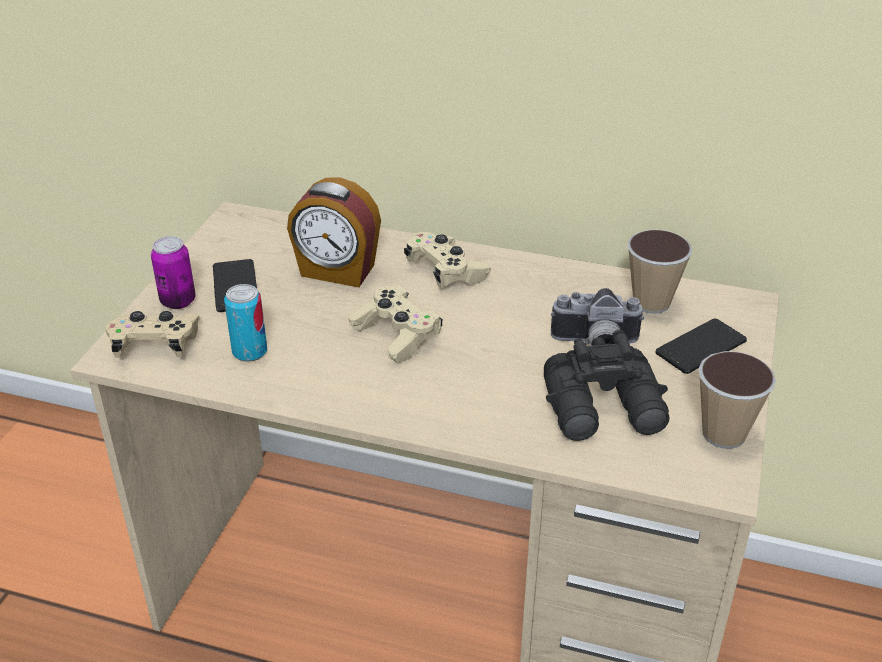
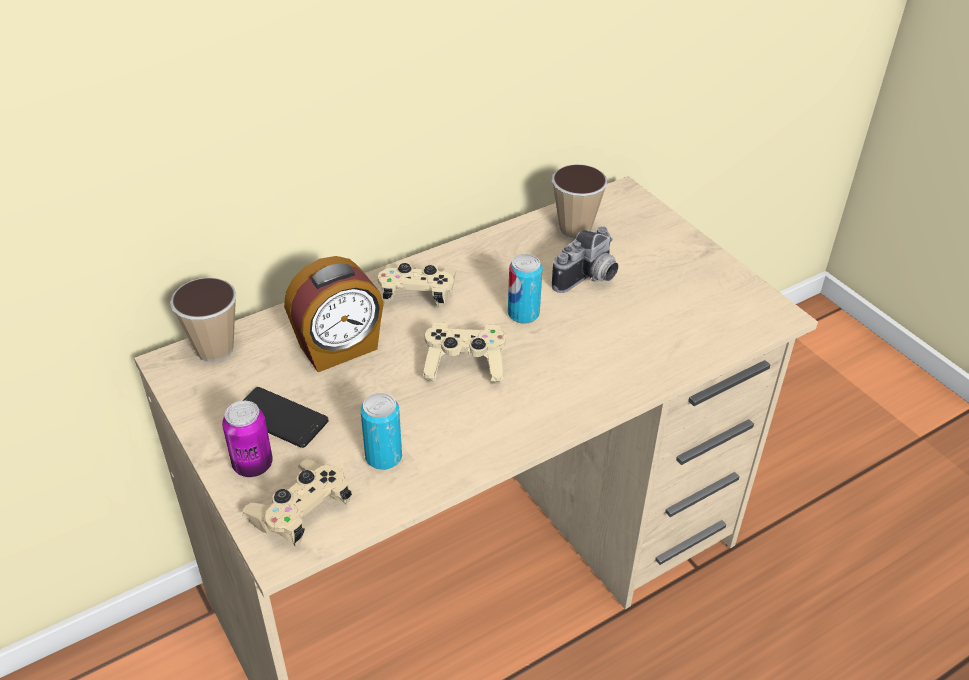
camera: 50 degrees left, 5 degrees up
black binoculars [544,330,669,441] -> none
phone [655,319,747,374] -> none
cup [698,351,776,449] -> cup moved to [170,278,237,362]
none -> can [508,254,543,324]

